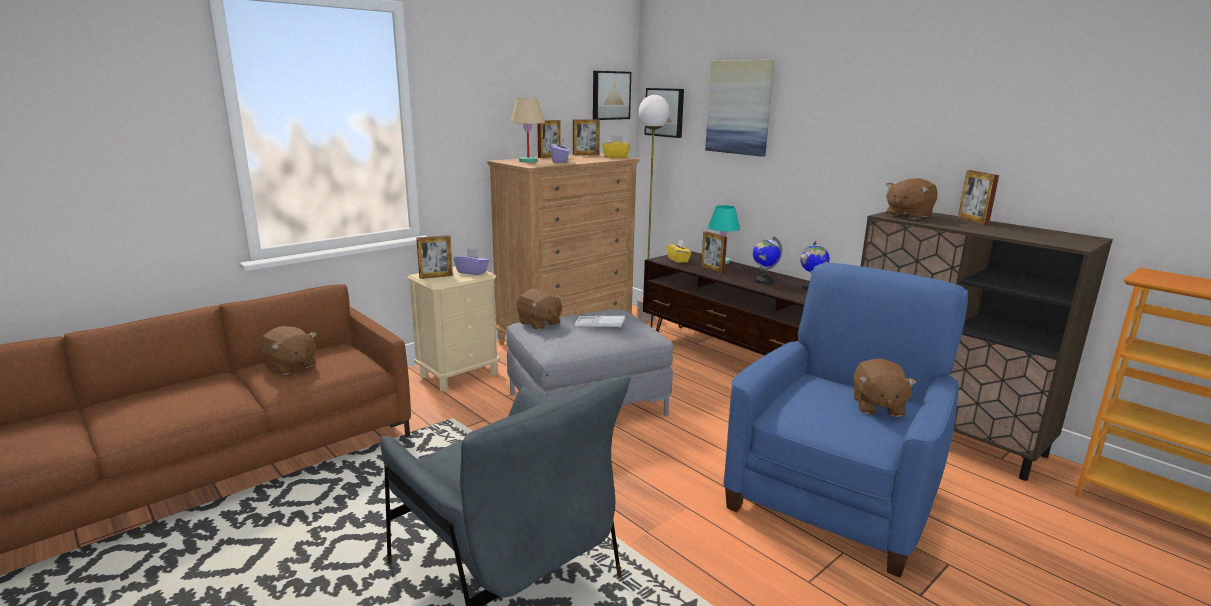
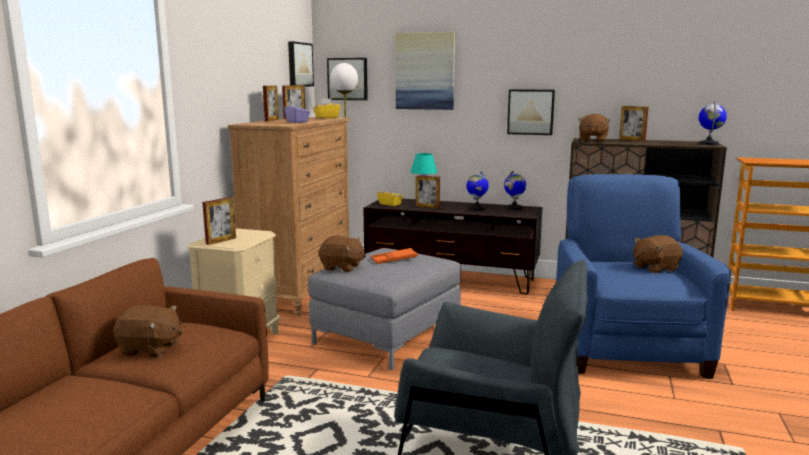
camera: 30 degrees left, 5 degrees down
purple tissue box [454,248,489,275] -> none
beige table lamp [510,98,545,162] -> none
white tray [574,316,625,328] -> orange tray [371,248,418,264]
brown plush toy [853,358,917,417] -> brown plush toy turned 90 degrees clockwise [633,235,683,273]
none -> picture [507,90,555,135]
none -> globe [699,101,727,145]

